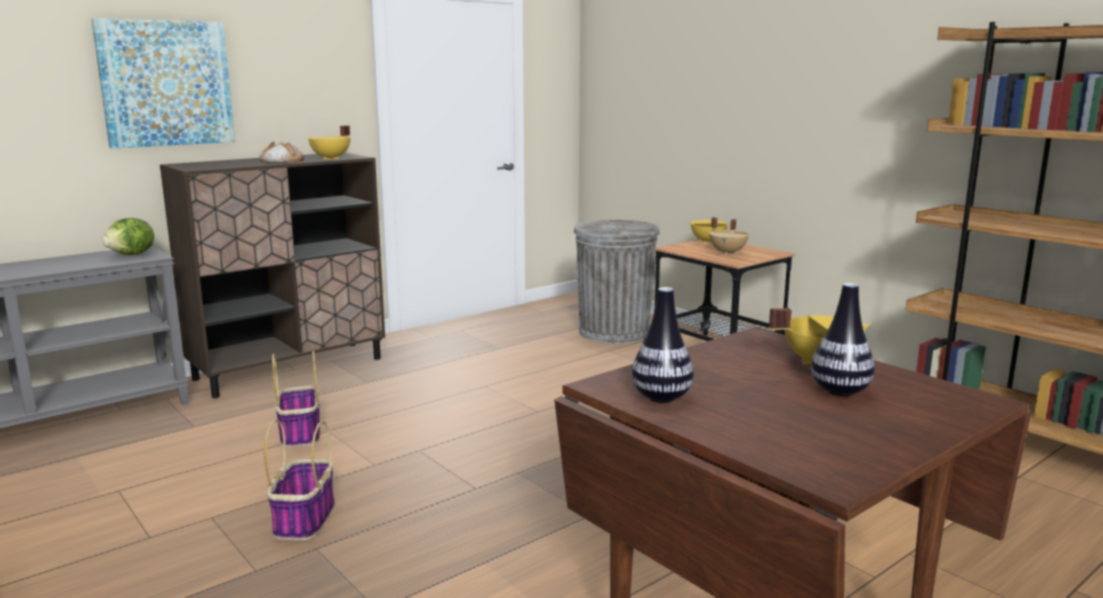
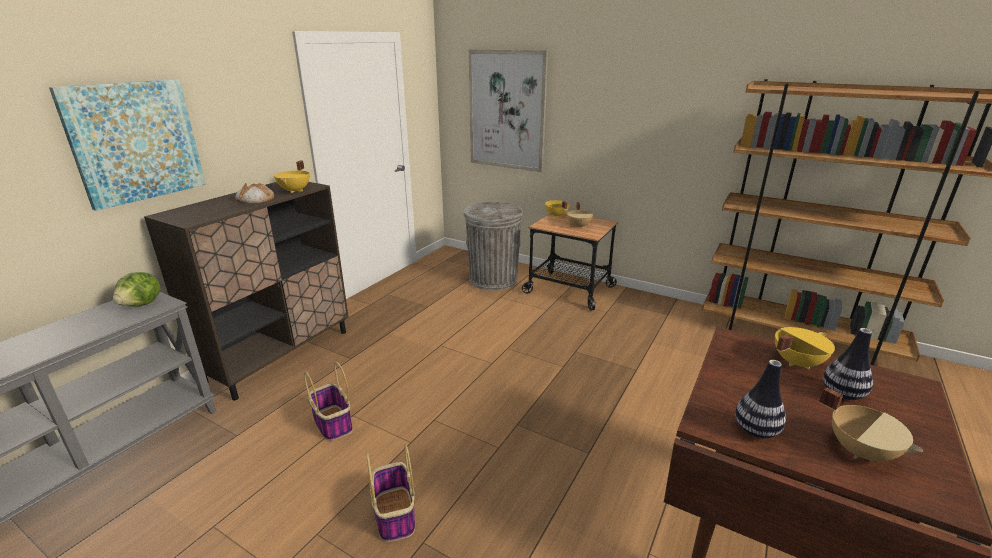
camera: 20 degrees left, 10 degrees up
none -> picture [469,49,548,172]
none -> beige cooking pot [819,387,923,461]

